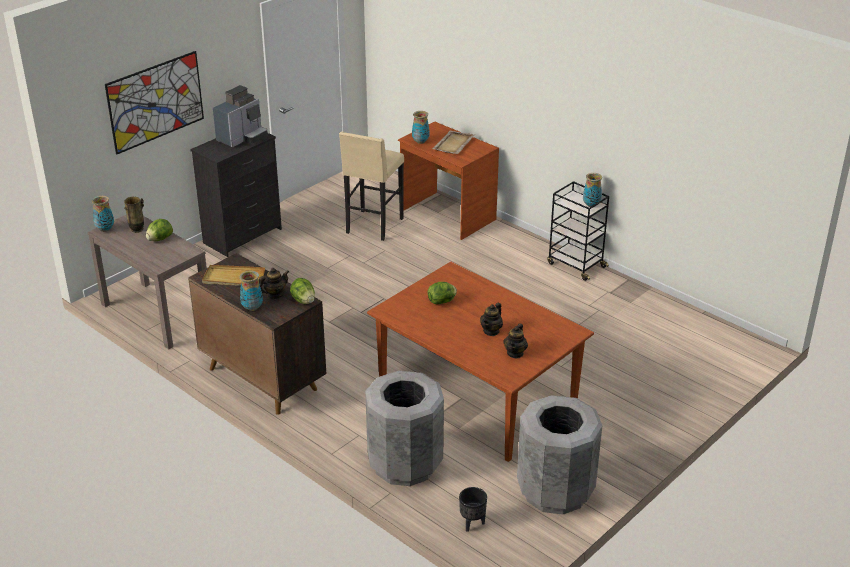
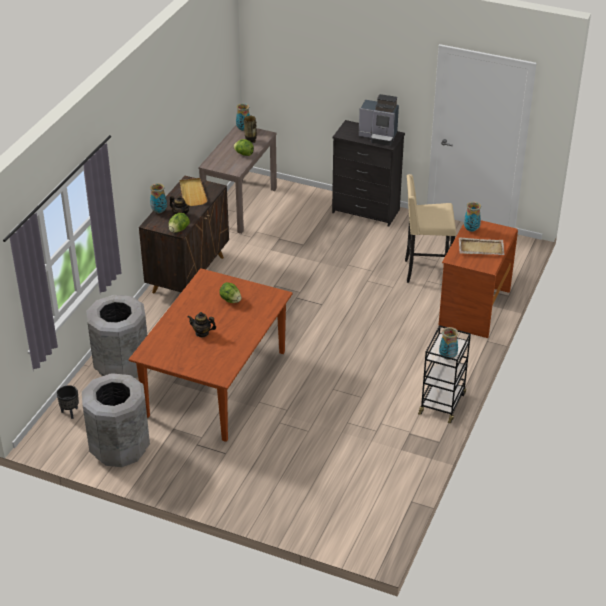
camera: 70 degrees right, 5 degrees up
picture [105,51,204,155] -> none
teapot [503,323,528,358] -> none

